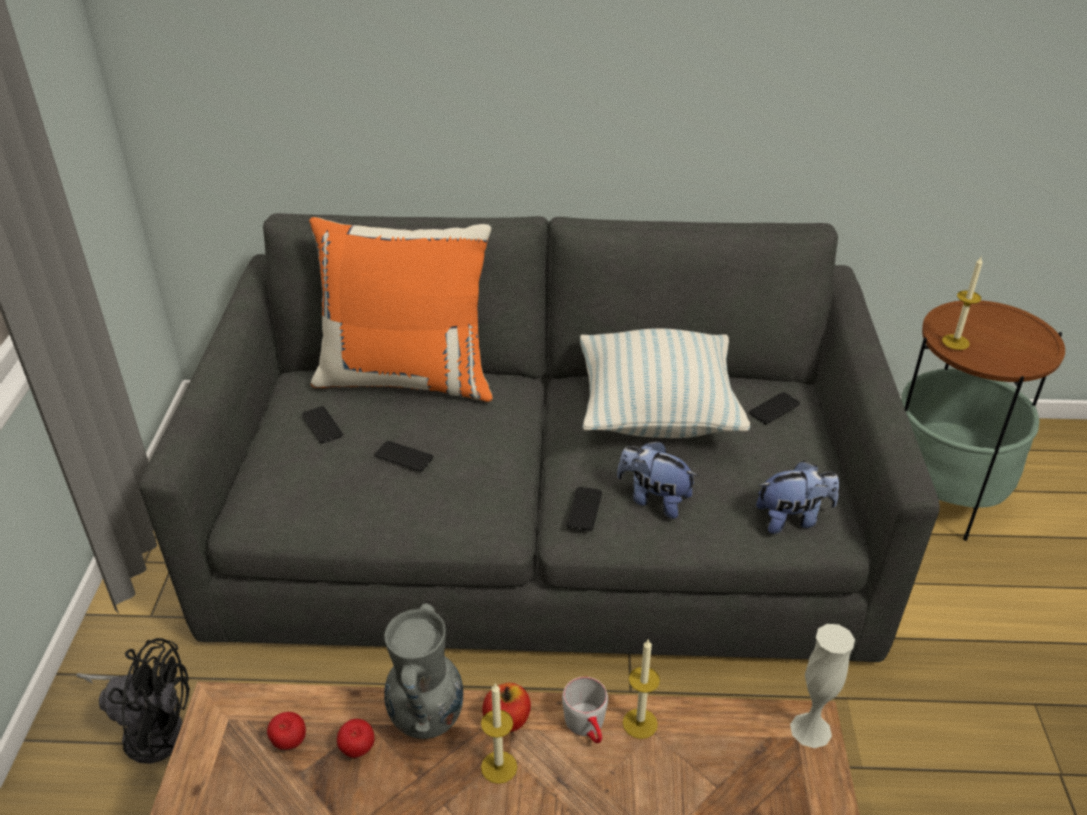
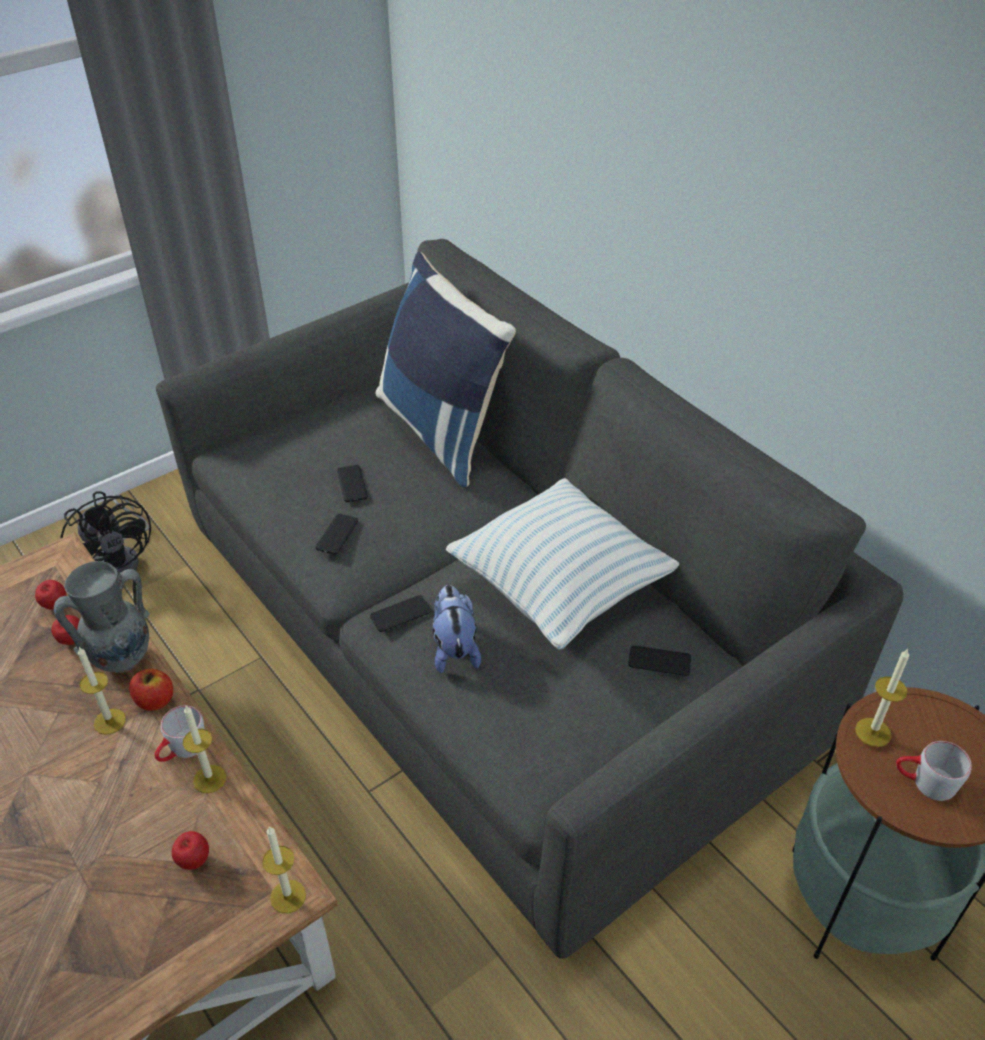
camera: 50 degrees right, 5 degrees up
phone [302,406,343,443] -> phone moved to [315,514,358,555]
orange pillow [309,217,492,402] -> blue pillow [375,252,516,487]
plush toy [756,461,839,534] -> none
white vase [790,624,855,748] -> candle [262,826,306,913]
none -> apple [172,831,209,870]
none -> grey mug [896,741,972,801]

